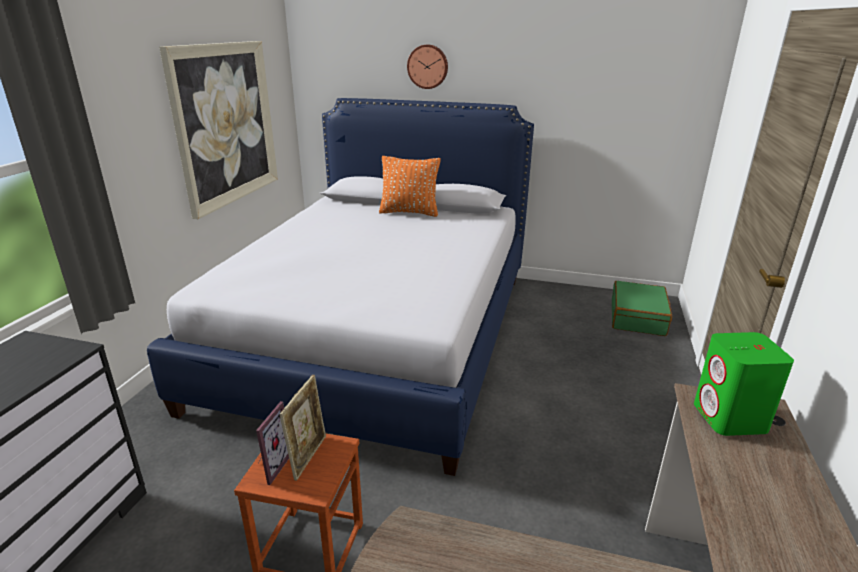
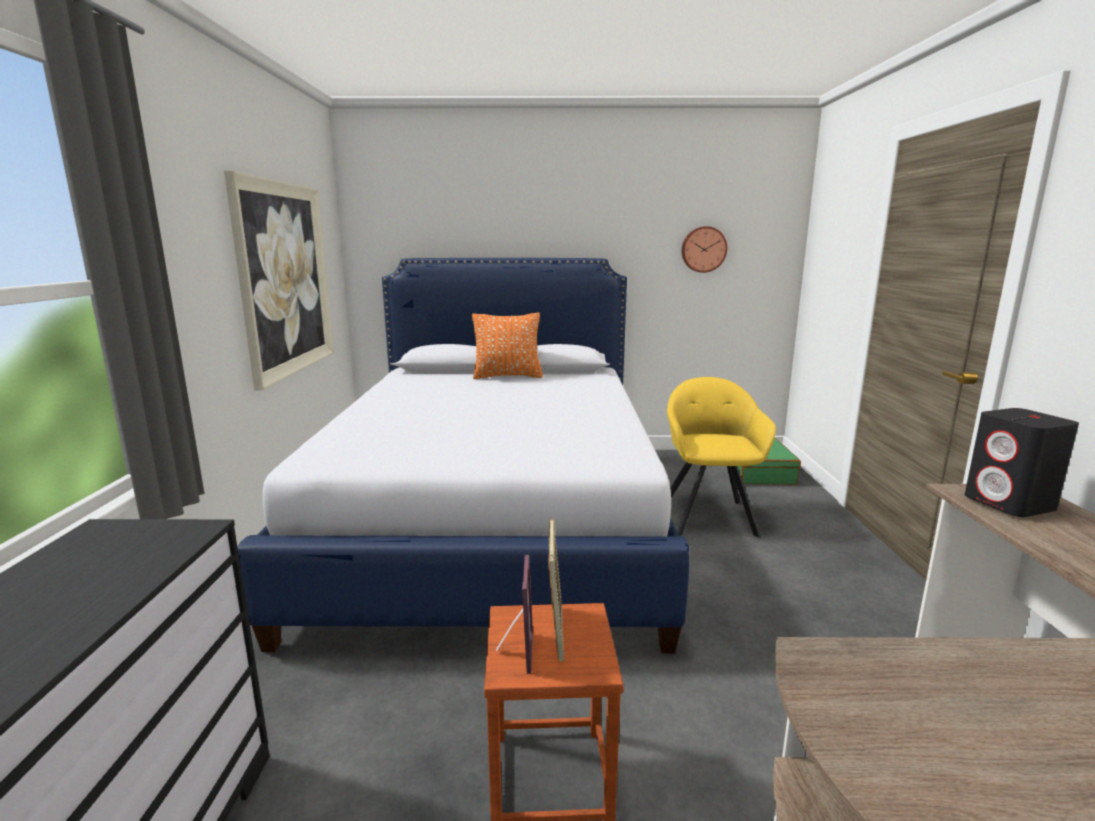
camera: 15 degrees left, 10 degrees down
wall clock [407,45,448,89] -> wall clock moved to [681,226,728,273]
green speaker [694,332,794,436] -> black speaker [965,408,1079,517]
none -> yellow armchair [667,377,776,538]

